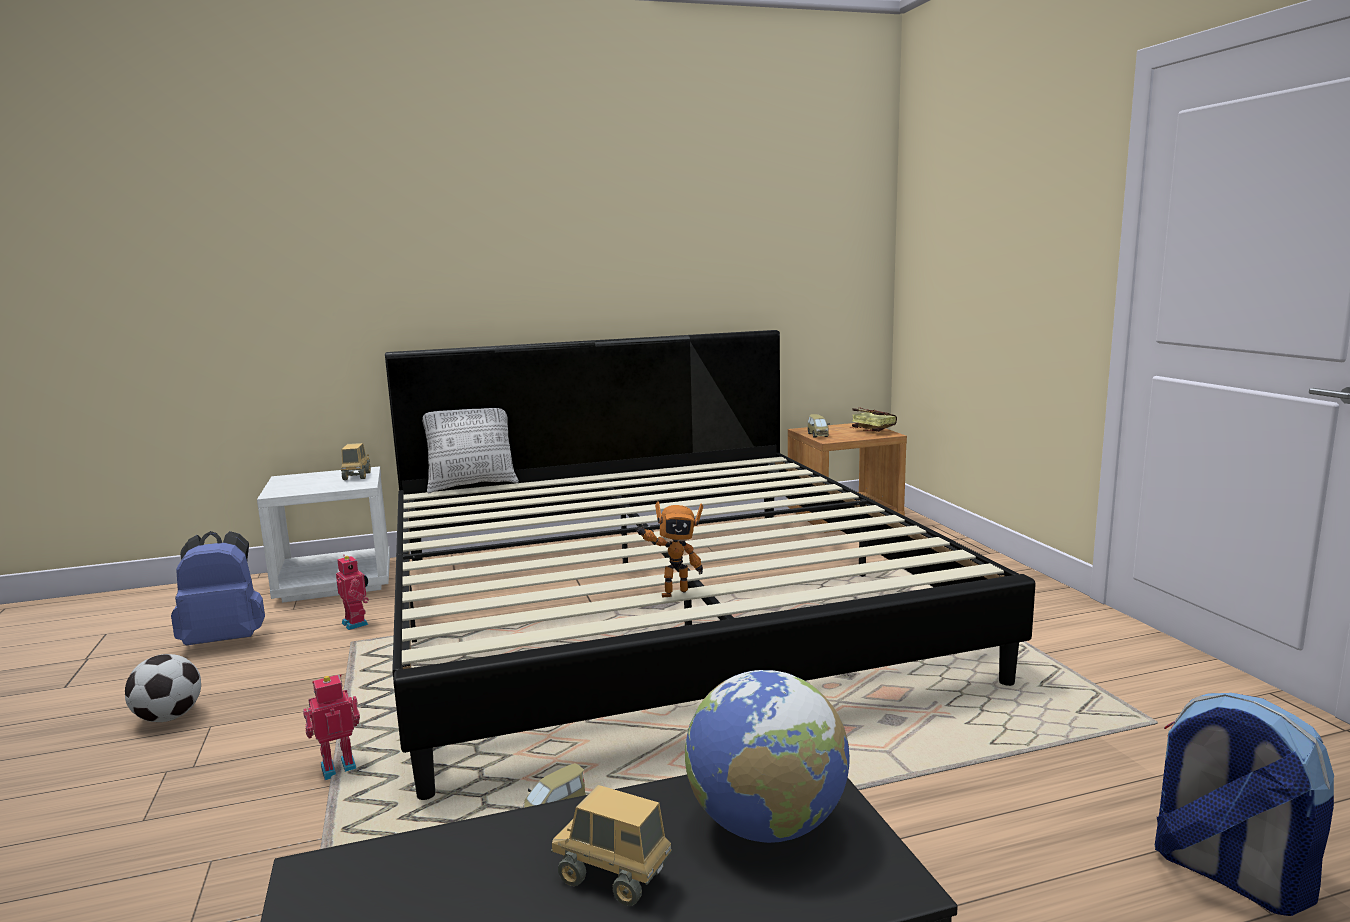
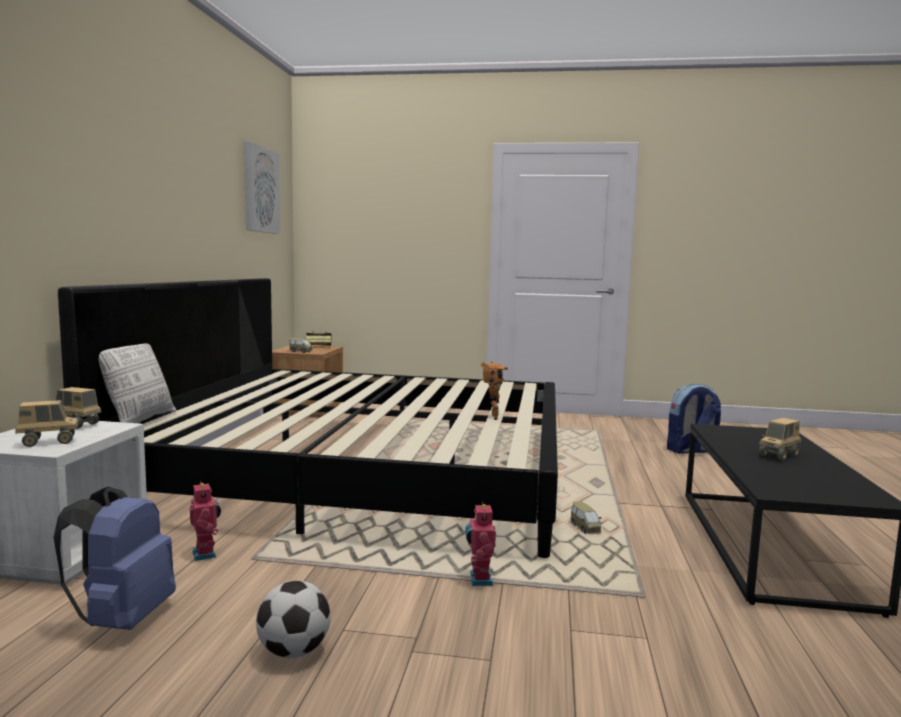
camera: 65 degrees left, 5 degrees down
toy robot [336,555,369,630] -> toy robot turned 75 degrees clockwise [190,481,221,561]
globe [685,670,850,843] -> none
none -> toy truck [15,400,78,447]
none -> picture [244,141,280,234]

